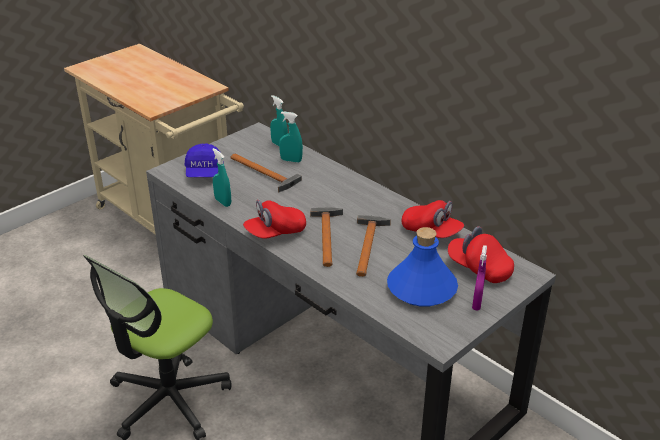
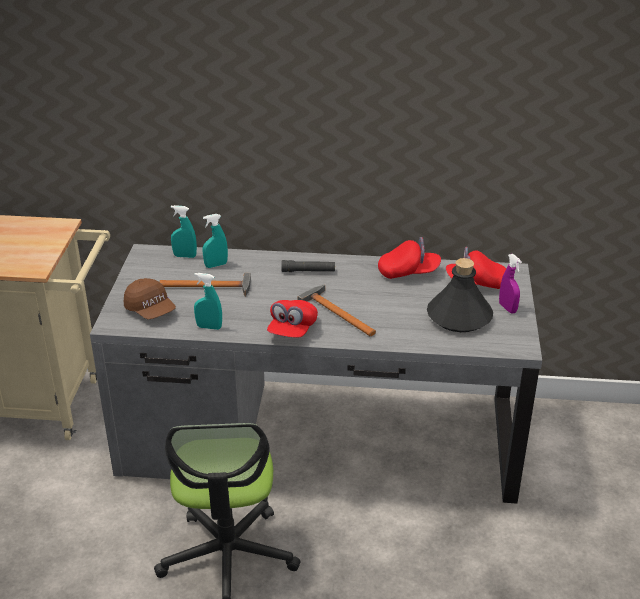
camera: 40 degrees left, 0 degrees up
blue cap [185,144,224,177] -> brown cap [124,278,176,319]
hammer [356,215,391,277] -> none
blue bottle [387,227,458,307] -> black bottle [427,258,493,332]
none -> black flashlight [281,260,335,272]

